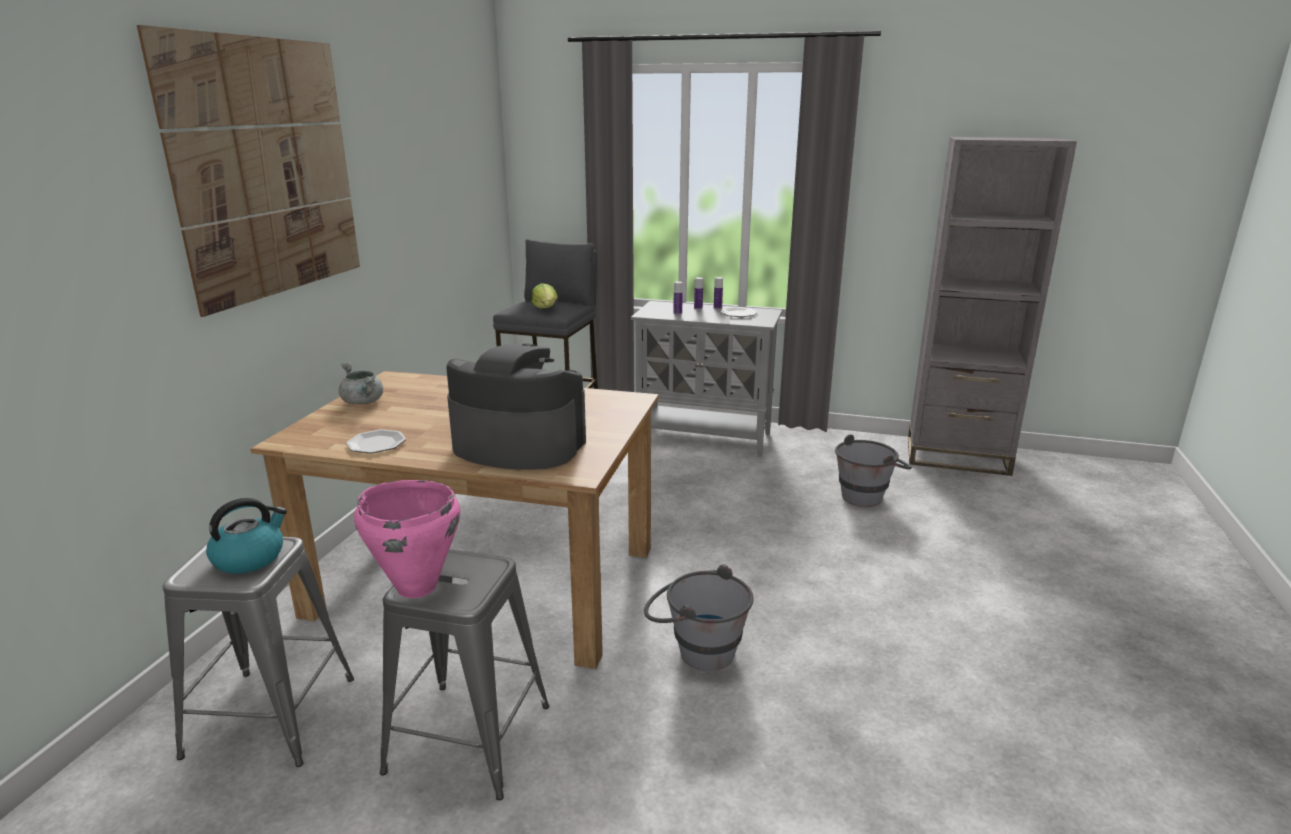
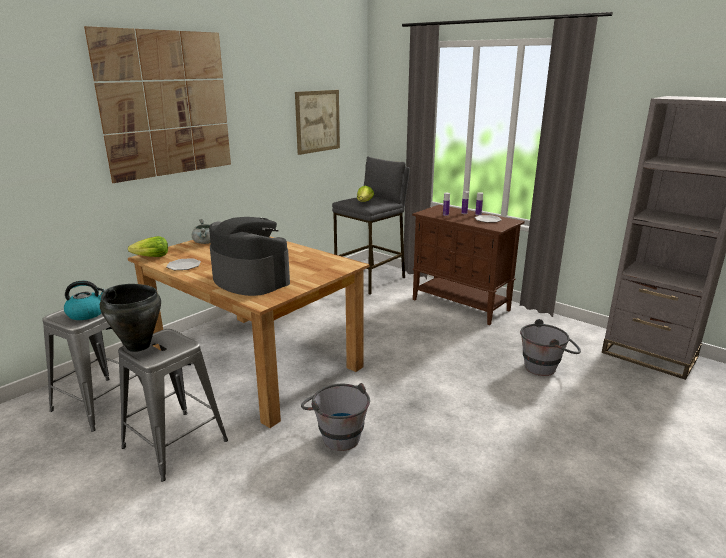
camera: 25 degrees right, 0 degrees up
pink cooking pot [354,480,461,598] -> black cooking pot [100,284,161,352]
grey cabinet [631,301,782,457] -> brown cabinet [412,205,525,325]
none -> lettuce [128,236,168,257]
none -> picture [295,90,340,155]

